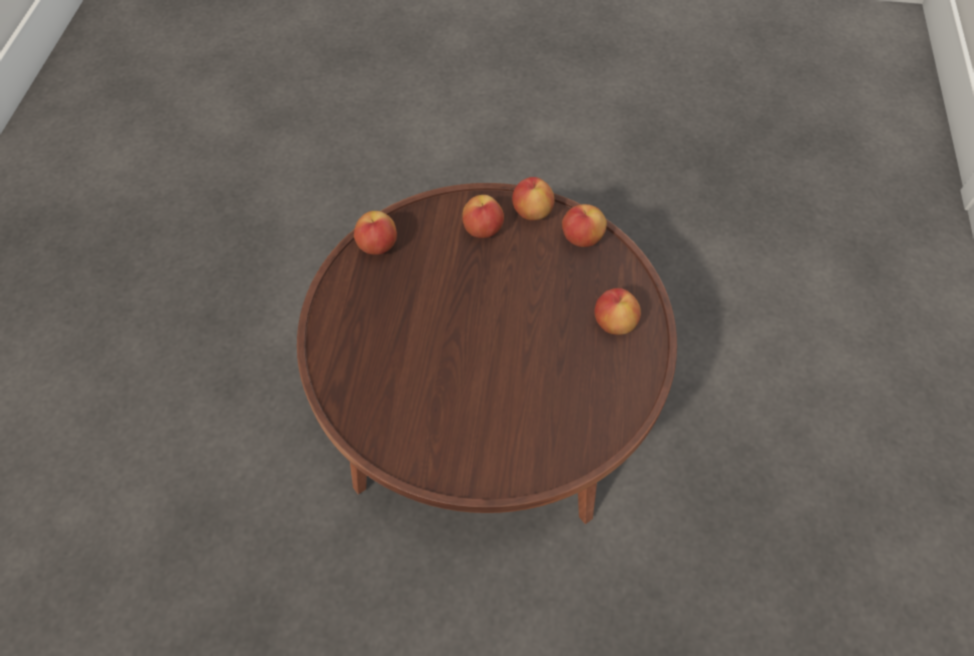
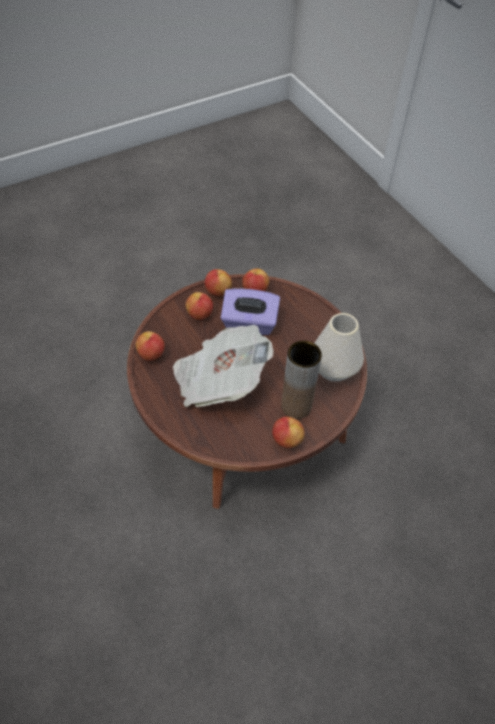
camera: 40 degrees left, 5 degrees down
apple [594,288,641,335] -> apple moved to [272,417,305,448]
none -> newspaper [173,325,273,407]
none -> purple tissue box [221,288,280,335]
none -> brown vase [281,341,322,419]
none -> white vase [314,313,364,382]

